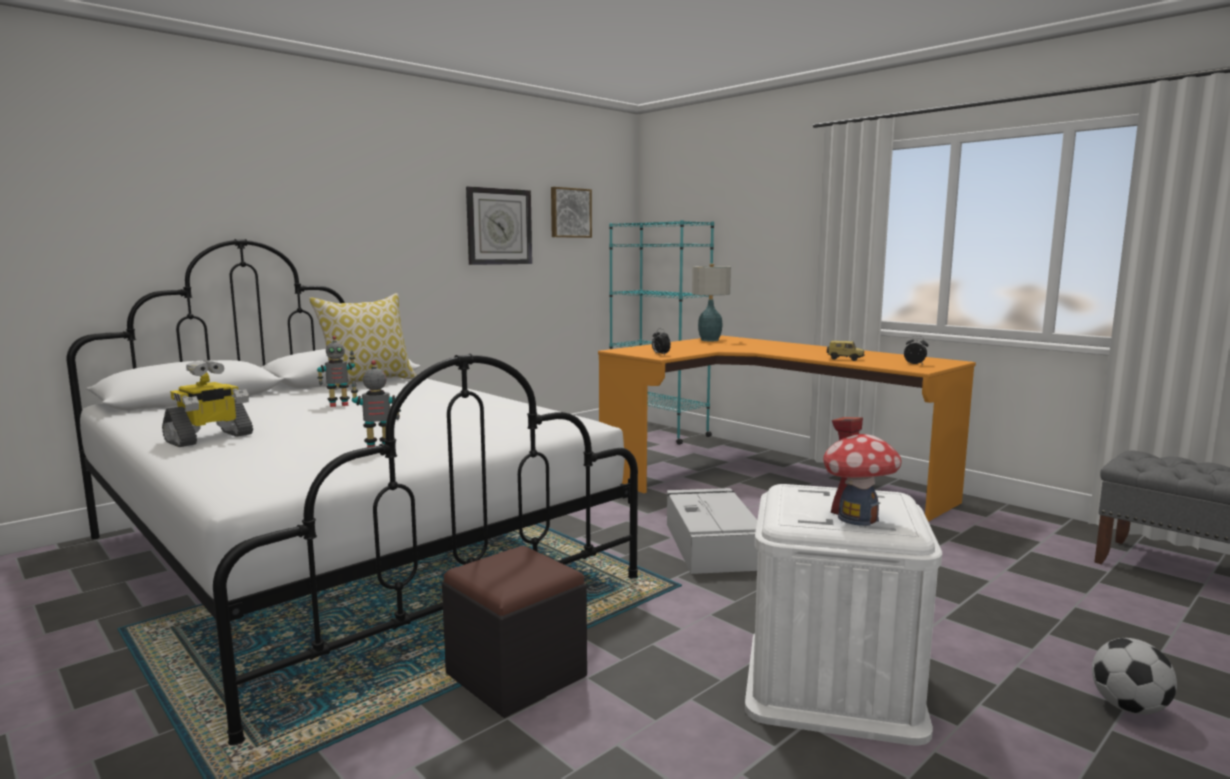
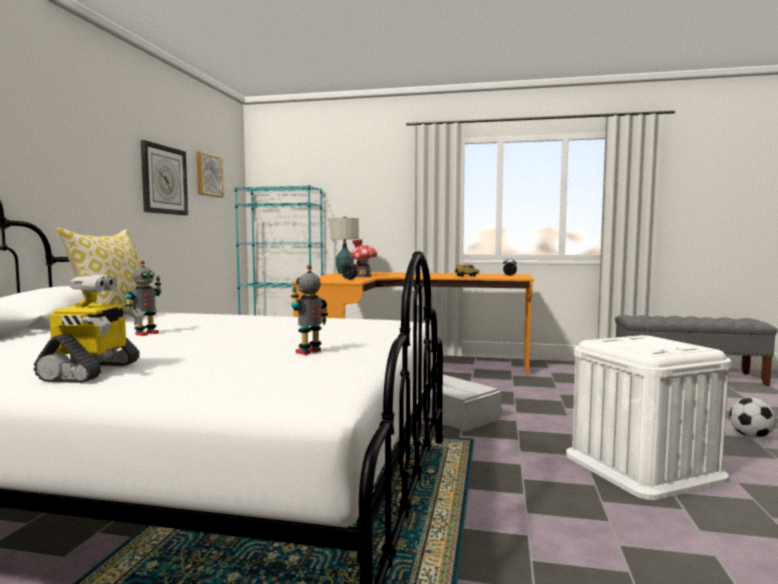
camera: 35 degrees left, 5 degrees down
black ottoman [442,546,587,718] -> none
toy house [823,417,902,526] -> toy house moved to [350,239,377,277]

